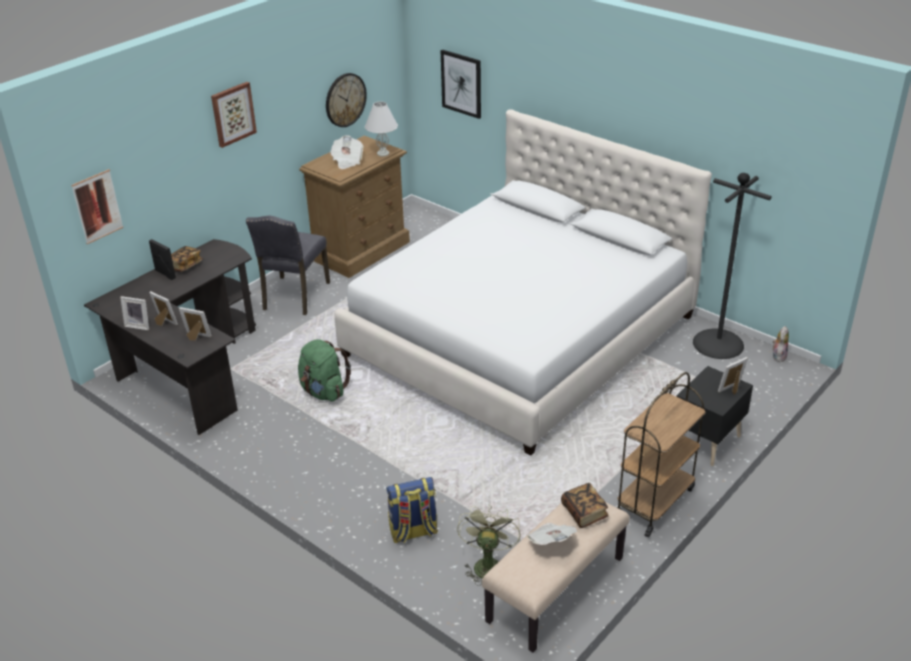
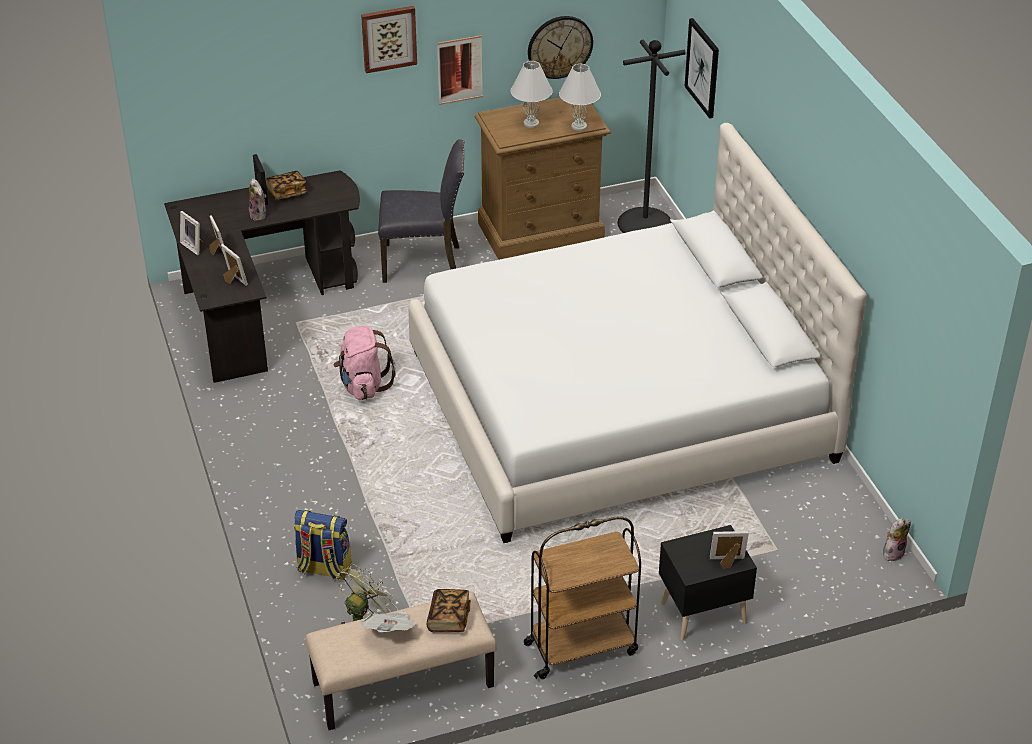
camera: 30 degrees right, 5 degrees up
picture [71,169,123,244] -> picture moved to [437,35,483,105]
grey chair [246,216,330,315] -> grey chair turned 135 degrees counterclockwise [378,139,465,283]
green backpack [298,339,351,401] -> pink backpack [333,325,395,400]
newspaper [330,136,364,169] -> white table lamp [511,61,553,128]
black clothes rack [693,173,772,359] -> black clothes rack moved to [617,40,686,233]
none -> plush toy [249,178,267,221]

